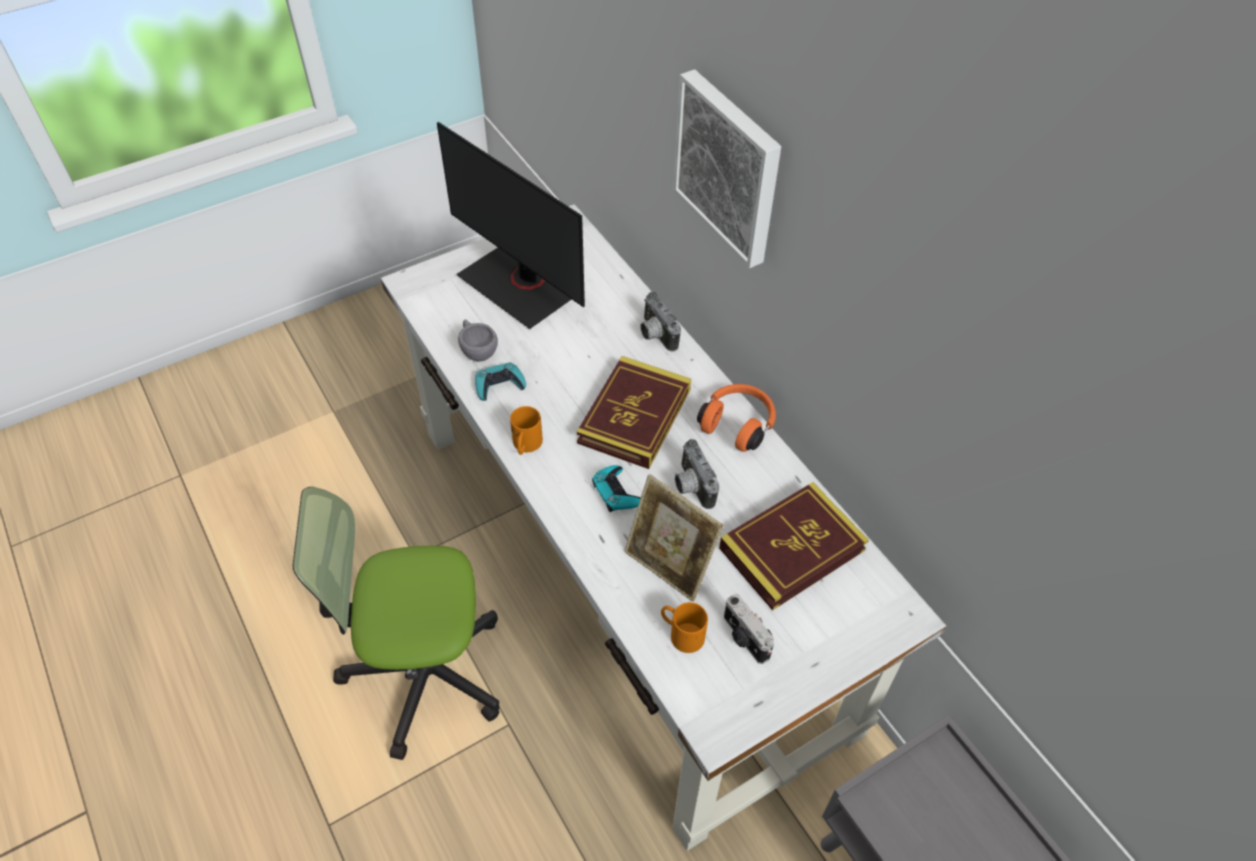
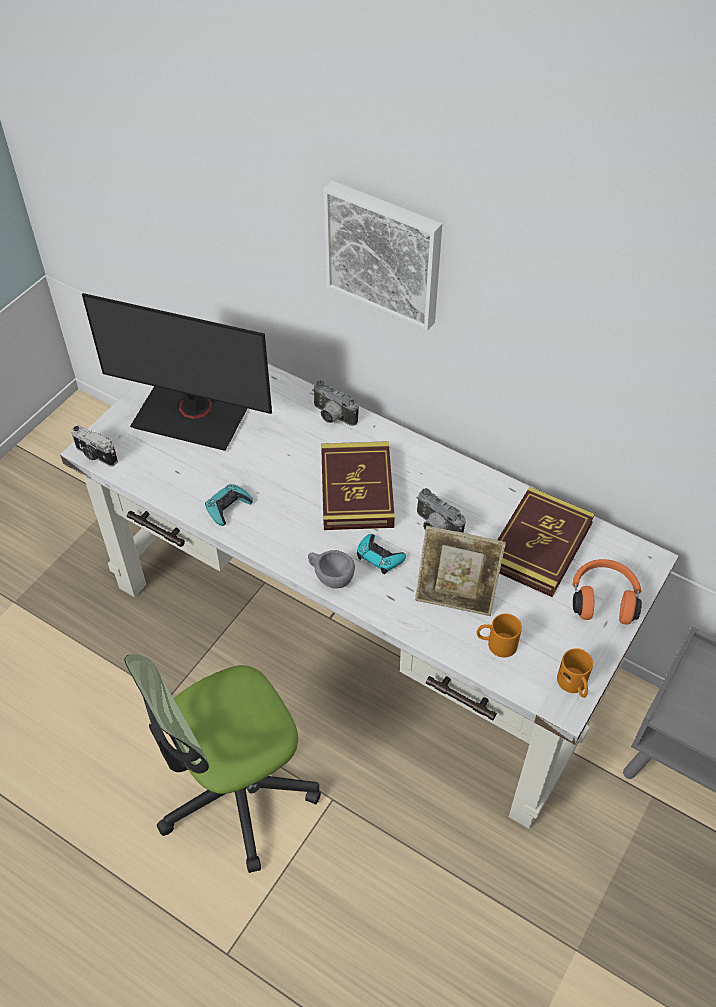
camera: 25 degrees left, 0 degrees up
grey cup [458,320,498,362] -> grey cup moved to [308,550,355,589]
orange mug [510,406,543,455] -> orange mug moved to [557,648,593,698]
orange headphones [697,384,776,452] -> orange headphones moved to [572,559,642,624]
camera [724,594,774,664] -> camera moved to [71,425,118,467]

